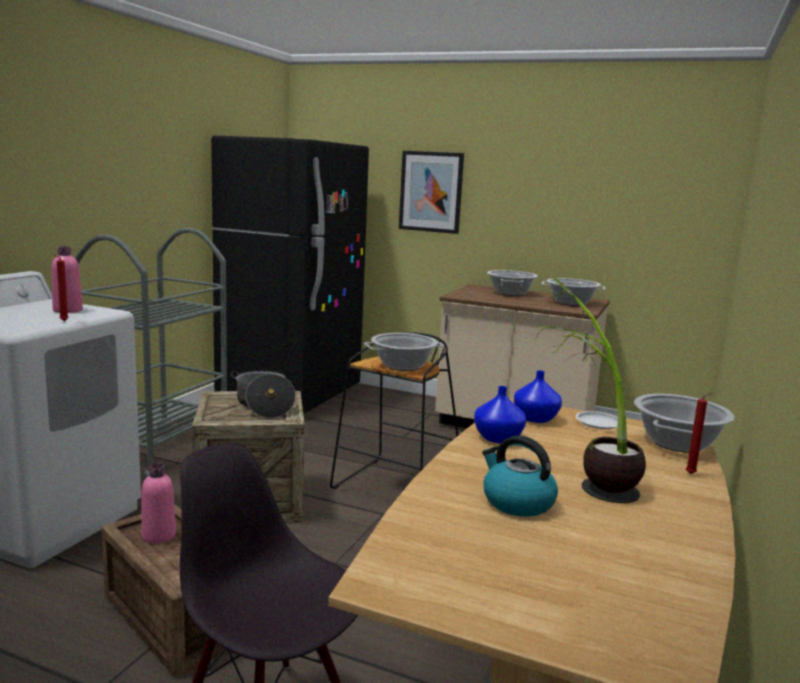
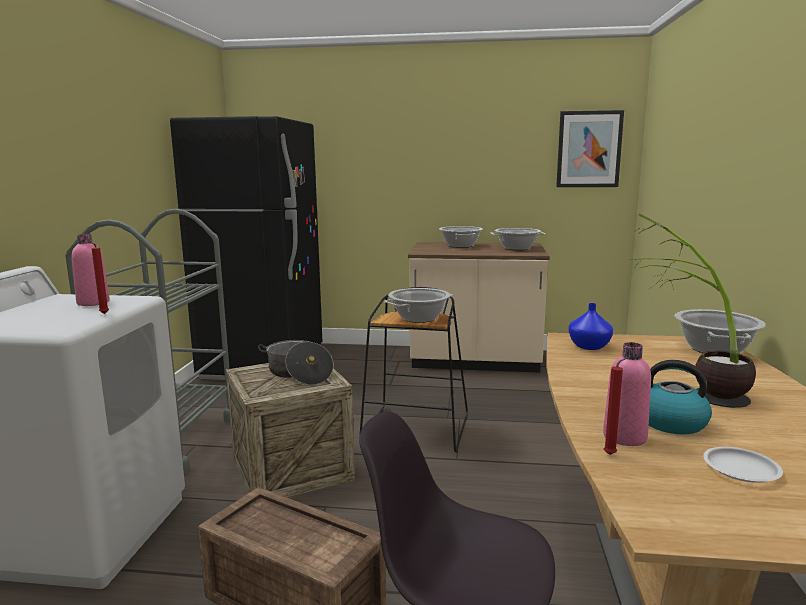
camera: 15 degrees left, 0 degrees up
pink bottle [142,463,176,544] -> pink bottle moved to [603,342,651,446]
picture [399,151,464,234] -> picture moved to [556,110,624,187]
blue vase [474,386,526,443] -> none
white plate [576,411,618,429] -> white plate moved to [703,447,783,483]
red candle [686,392,713,474] -> red candle moved to [604,357,627,455]

